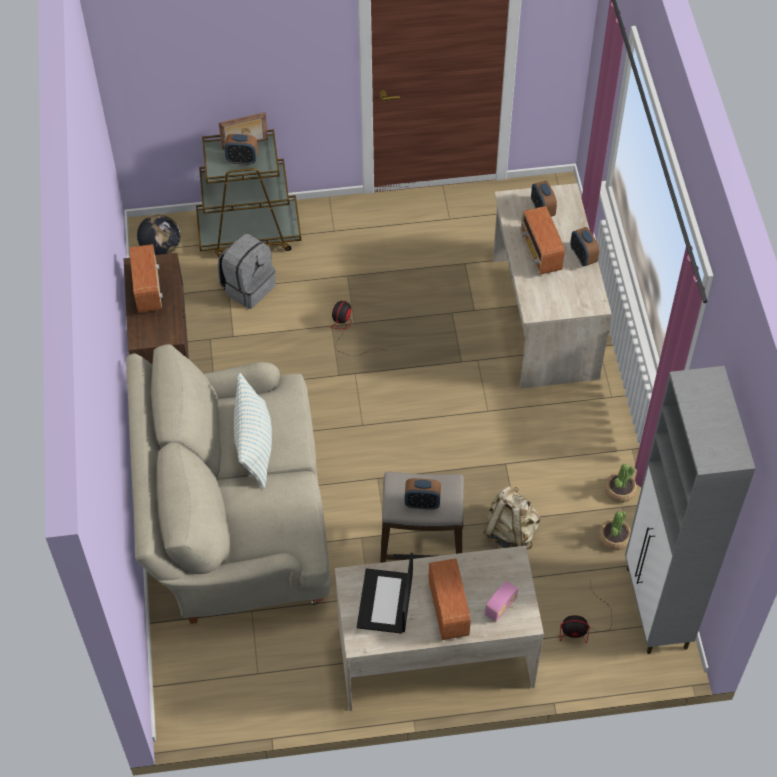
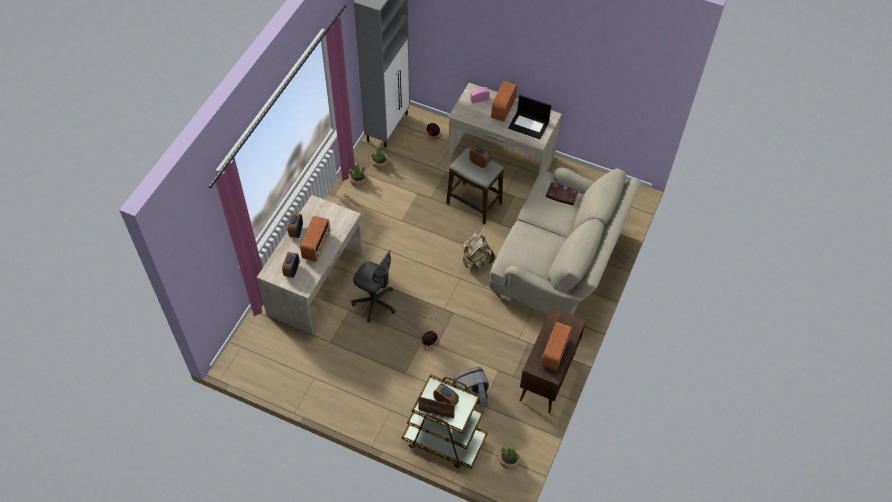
camera: 150 degrees left, 0 degrees up
globe [137,214,180,255] -> potted plant [499,446,520,469]
pillow [234,372,272,489] -> none
laptop [357,553,413,634] -> laptop turned 75 degrees clockwise [508,95,551,139]
beige backpack [484,486,540,550] -> beige backpack moved to [463,233,495,269]
none -> grey office chair [351,250,396,323]
none -> book [545,182,579,206]

